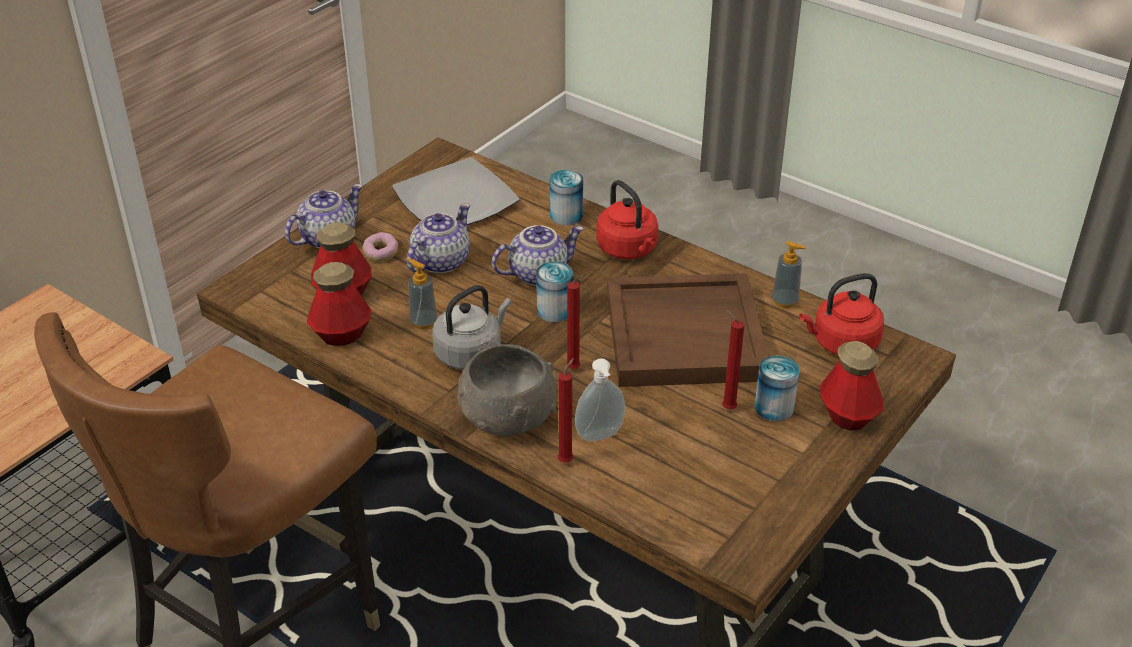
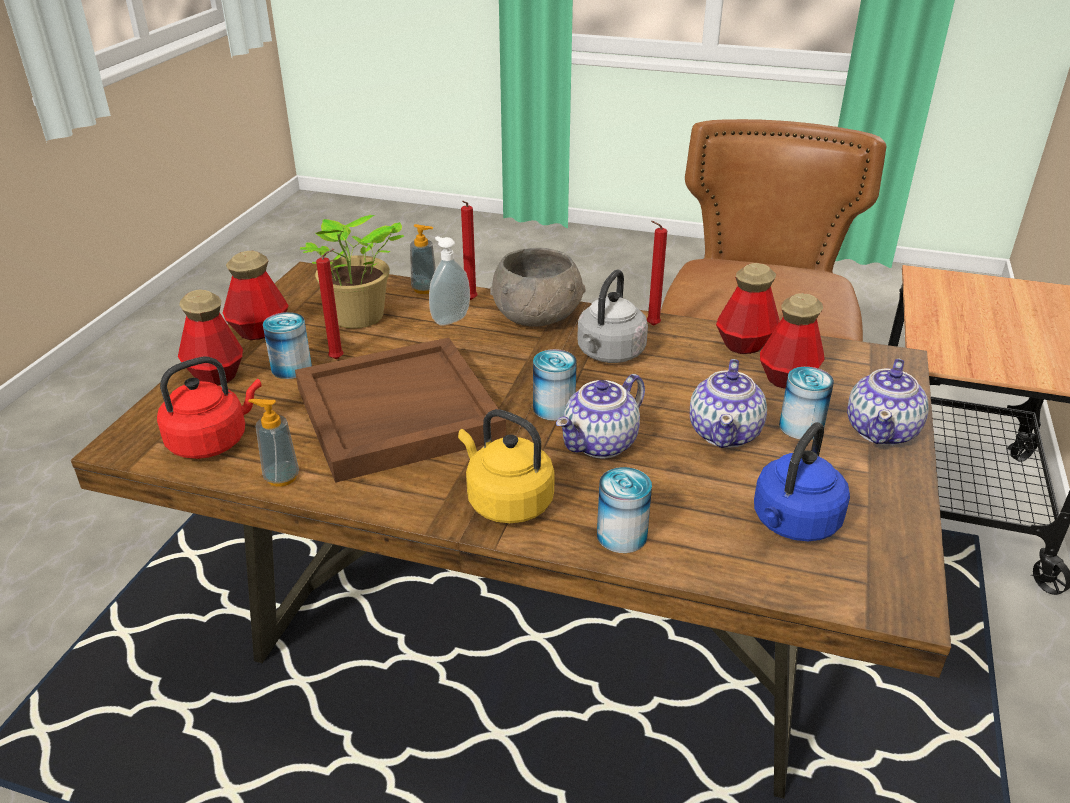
camera: 160 degrees right, 5 degrees down
donut [363,232,398,262] -> can [779,367,834,439]
plate [392,157,520,225] -> blue kettle [754,422,850,541]
soap dispenser [407,259,437,329] -> soap dispenser moved to [410,224,436,294]
red candle [566,274,587,369] -> red candle moved to [647,221,667,326]
red kettle [596,180,658,259] -> yellow kettle [458,409,555,523]
none -> bottle [223,251,289,340]
none -> potted plant [300,215,405,328]

